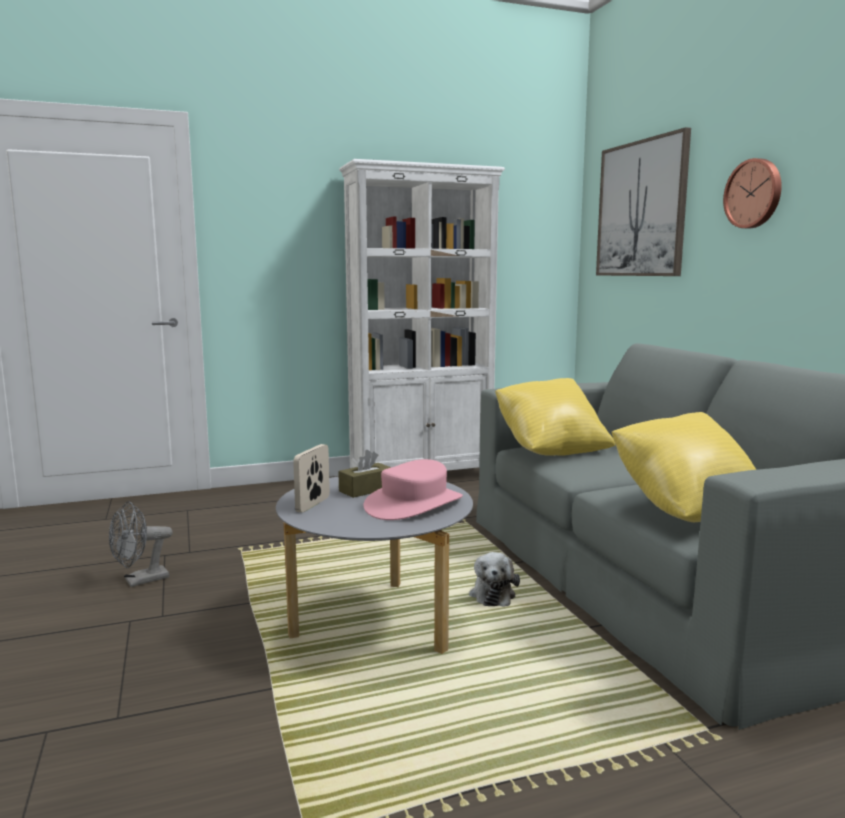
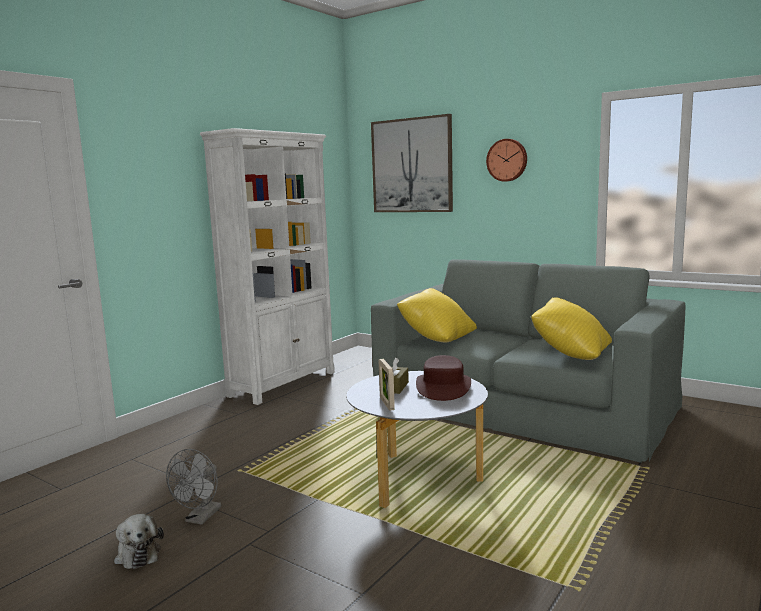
camera: 35 degrees left, 0 degrees up
pink hat [364,459,463,520] -> brown hat [416,355,471,401]
plush toy [469,552,520,607] -> plush toy moved to [114,514,164,569]

